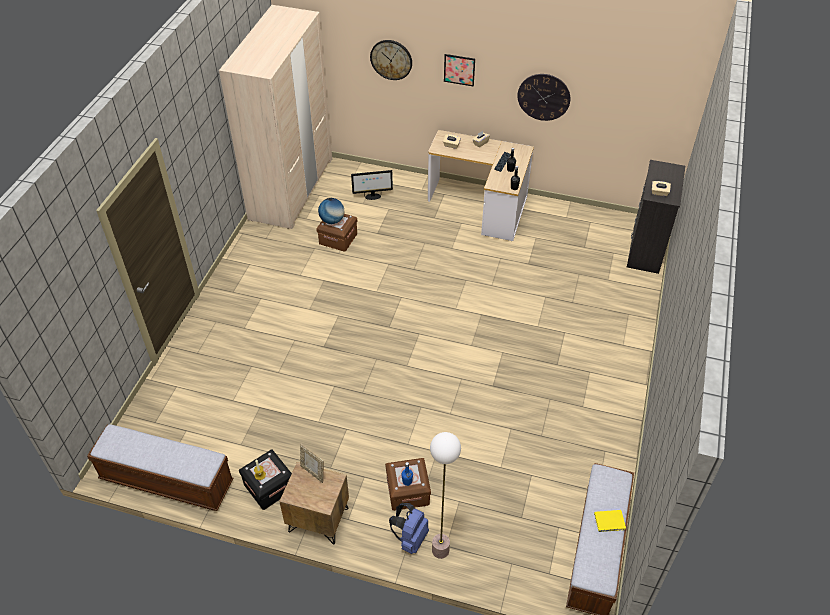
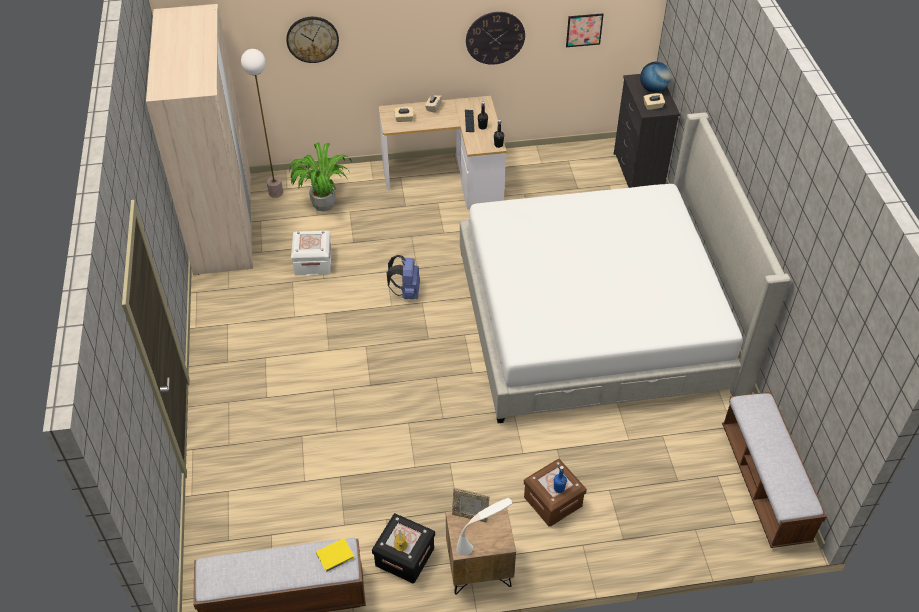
camera: 25 degrees left, 0 degrees up
brown storage box [316,214,357,252] -> white storage box [291,231,332,275]
globe [318,198,344,224] -> globe moved to [640,62,671,92]
monitor [351,170,393,200] -> potted plant [289,142,352,212]
blue backpack [389,503,429,554] -> blue backpack moved to [387,255,420,299]
floor lamp [430,432,461,559] -> floor lamp moved to [241,49,283,198]
picture [444,54,475,86] -> picture moved to [566,13,604,47]
yellow book [594,510,626,532] -> yellow book moved to [316,538,354,572]
none -> white table lamp [457,498,512,556]
none -> bed [460,112,791,423]

